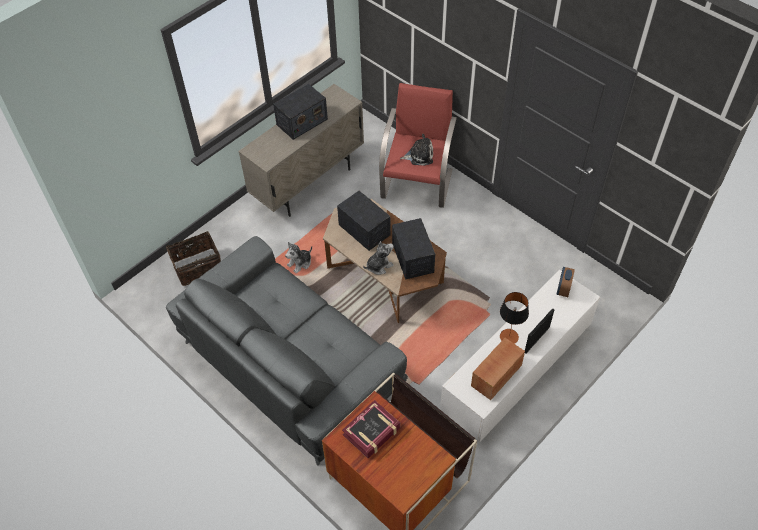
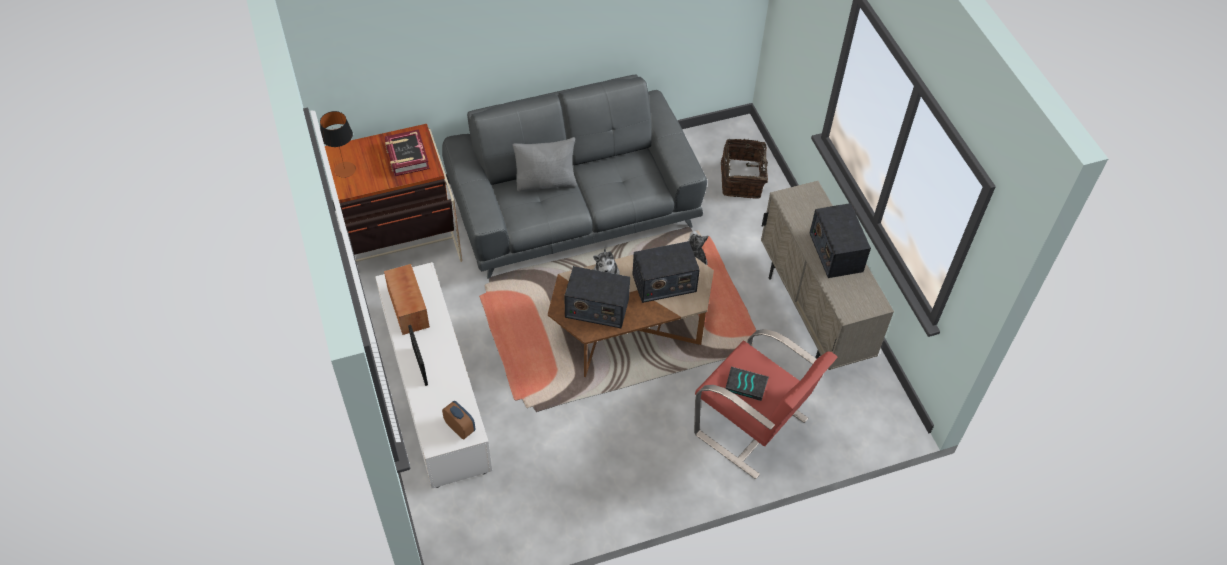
camera: 115 degrees right, 0 degrees up
plush toy [400,134,433,166] -> book [725,367,769,401]
table lamp [500,292,529,344] -> table lamp moved to [320,111,356,178]
none -> grey pillow [512,137,577,191]

